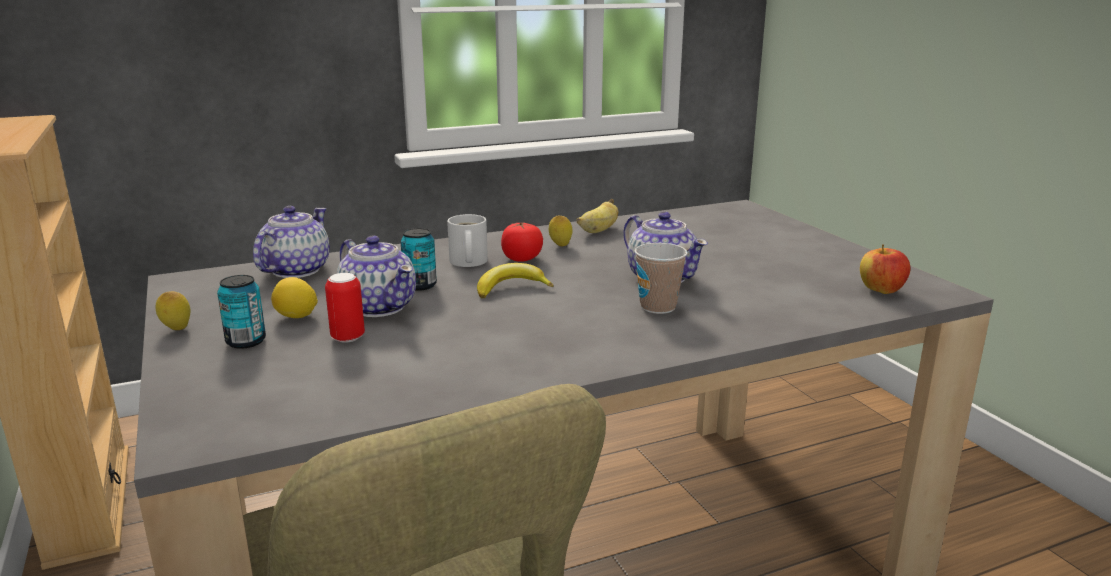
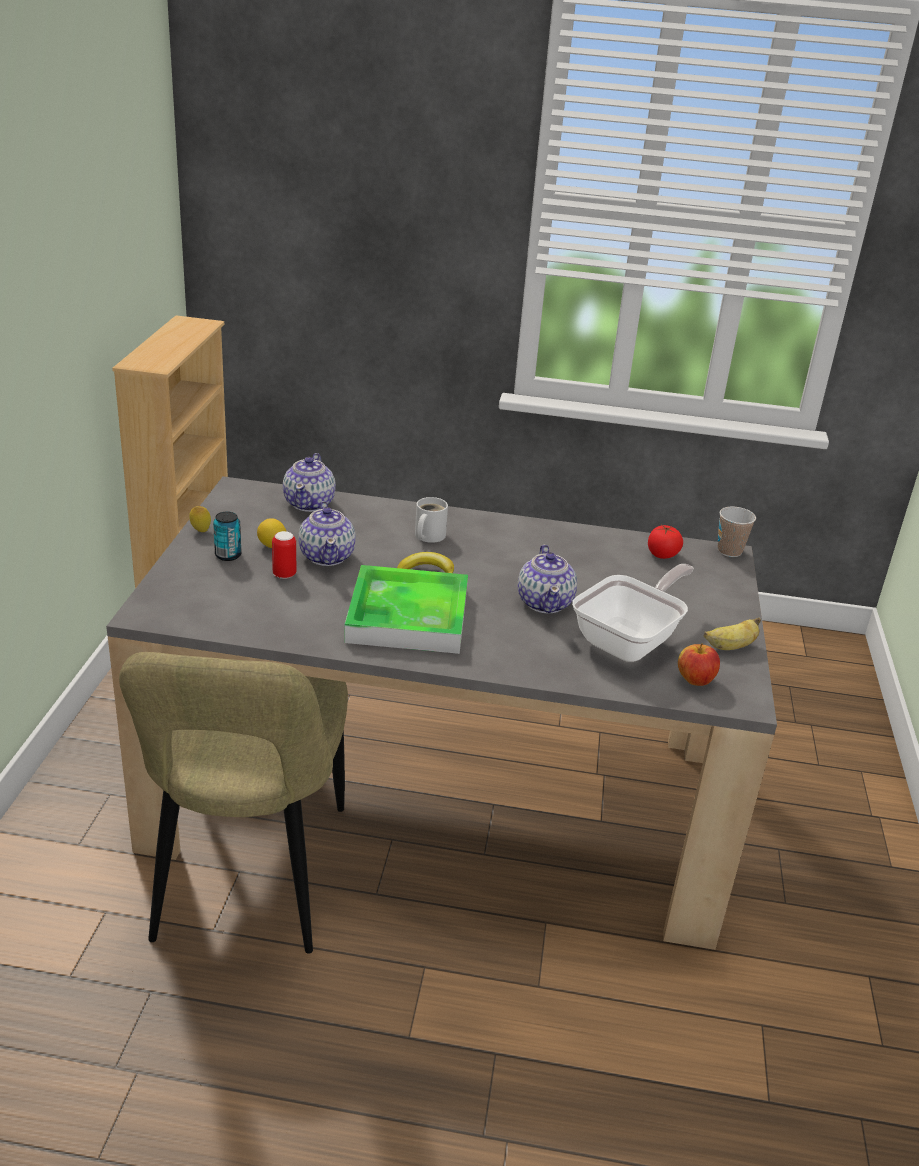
camera: 30 degrees right, 10 degrees up
teapot [253,206,330,278] -> teapot turned 135 degrees clockwise [283,453,336,512]
can [400,228,437,291] -> none
tomato [501,222,543,262] -> tomato moved to [648,525,683,559]
lemon [549,216,572,247] -> none
banana [577,199,618,233] -> banana moved to [704,617,761,650]
cup [635,243,687,314] -> cup moved to [718,507,756,557]
none -> tray [344,565,468,654]
none -> frying pan [572,564,694,662]

